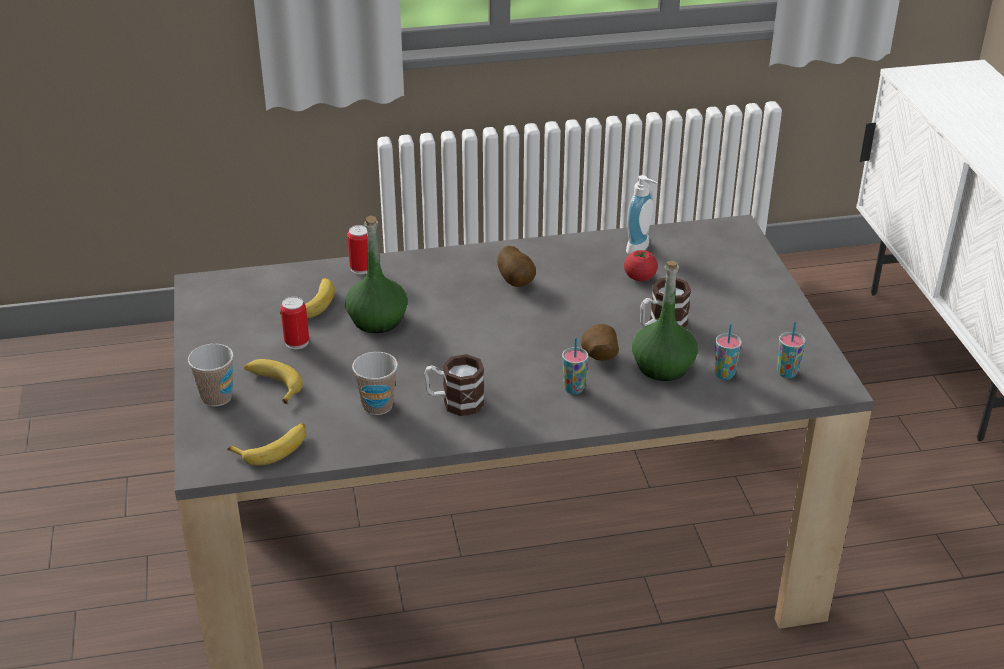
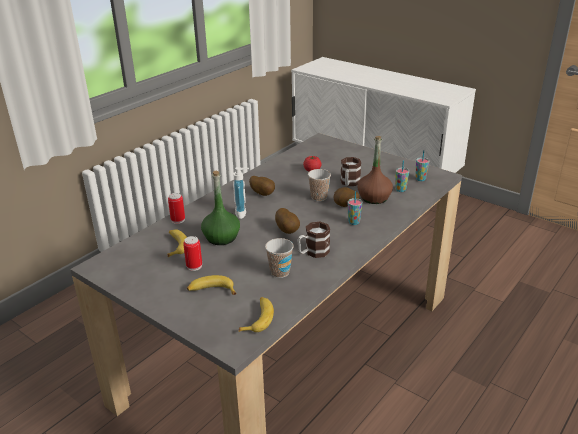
camera: 40 degrees left, 5 degrees down
cup [188,344,234,407] -> cup moved to [308,169,331,201]
soap dispenser [626,175,658,254] -> soap dispenser moved to [233,167,249,219]
green bottle [632,261,698,381] -> brown bottle [357,136,393,204]
none -> potato [275,208,300,234]

